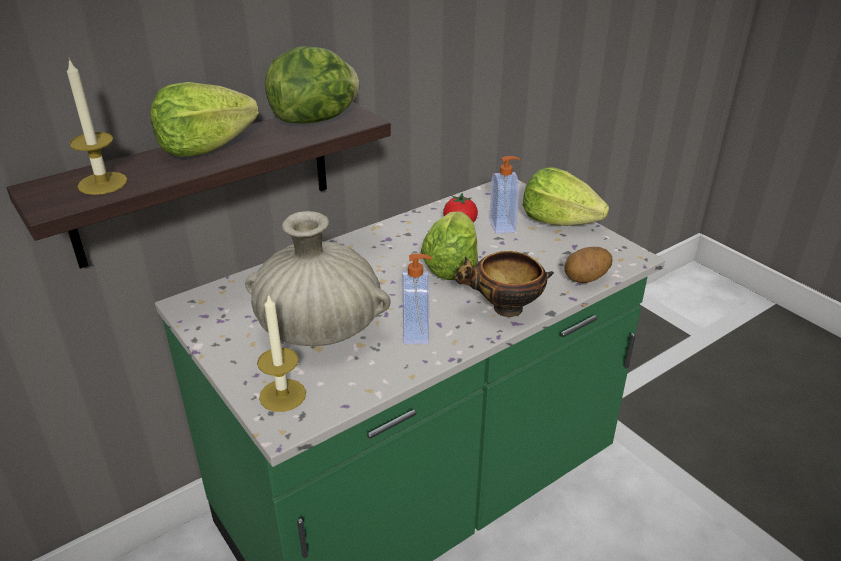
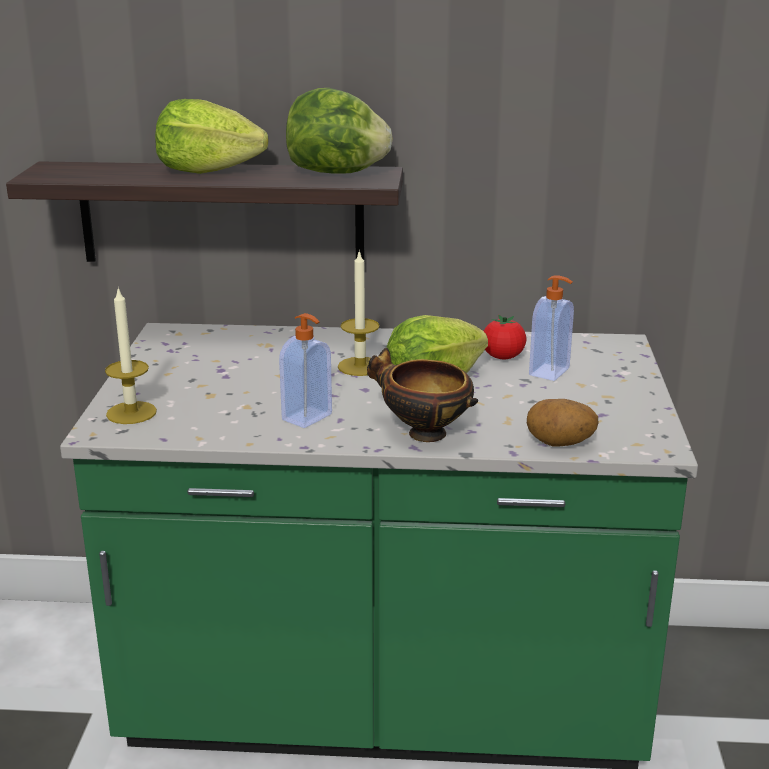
camera: 40 degrees right, 10 degrees down
candle [67,59,128,195] -> candle moved to [338,250,380,376]
beige vase [245,211,391,346] -> none
lettuce [523,167,609,226] -> none

